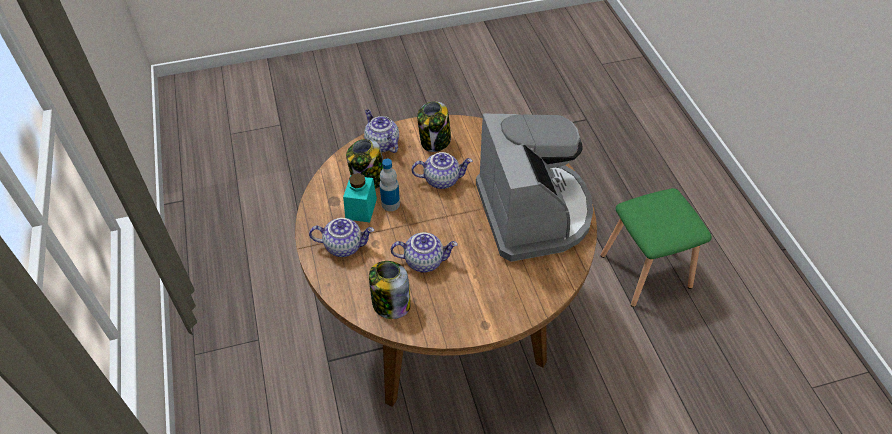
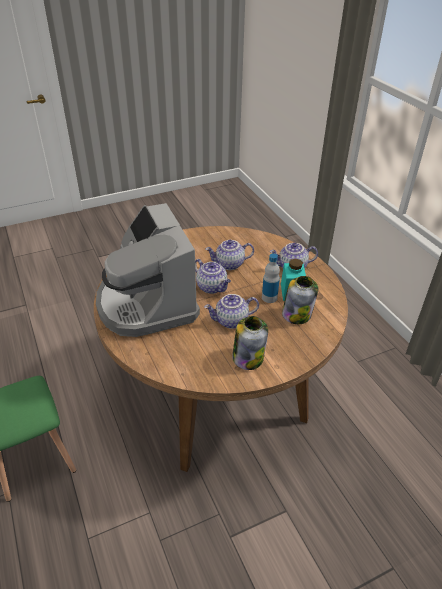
camera: 170 degrees right, 10 degrees down
teapot [364,109,399,153] -> teapot moved to [195,259,231,294]
jar [369,261,411,319] -> none

